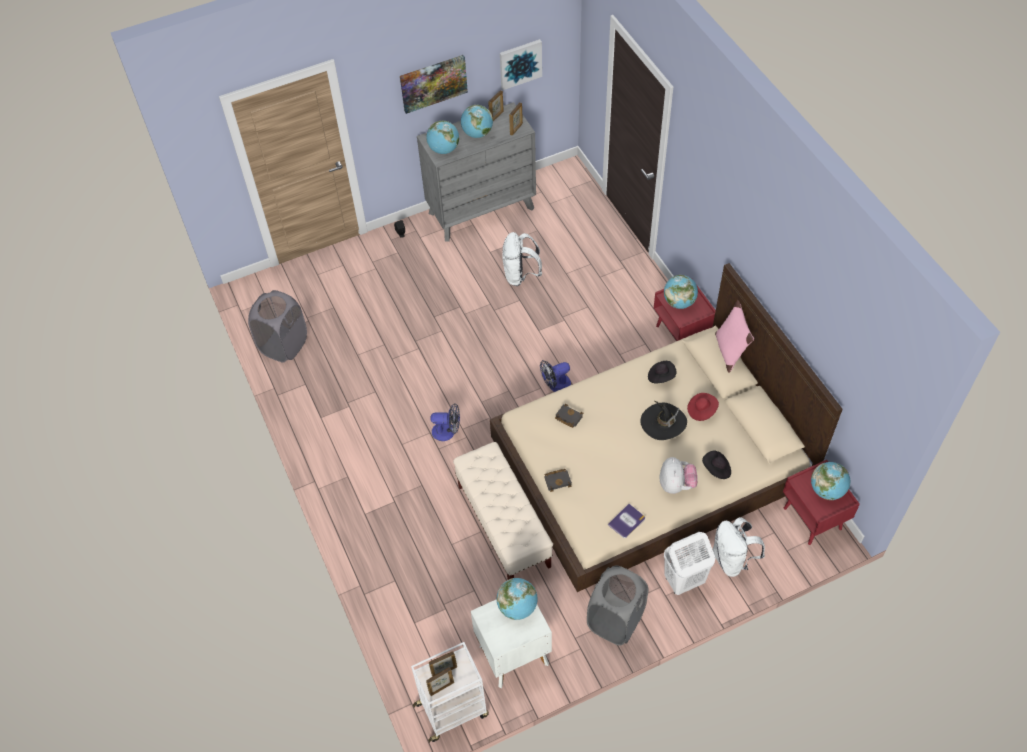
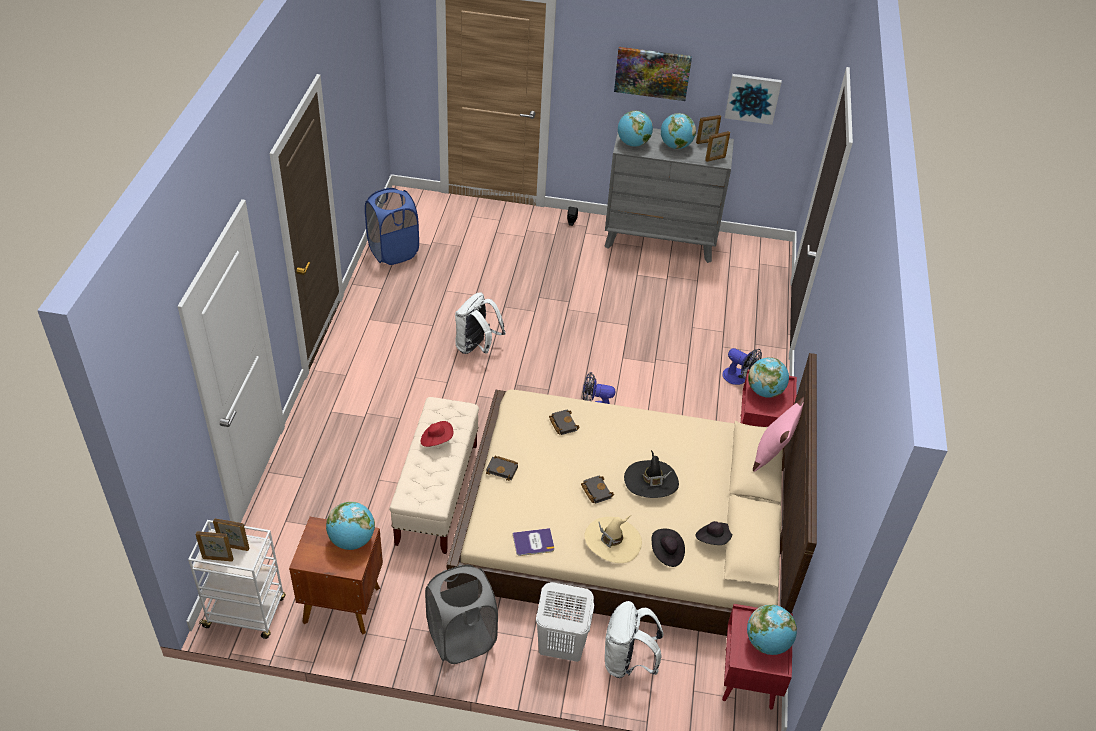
camera: 30 degrees right, 10 degrees down
grey laundry basket [248,290,307,363] -> blue laundry basket [365,188,419,265]
fan [430,403,460,441] -> fan moved to [722,348,762,385]
white nightstand [471,599,552,688] -> brown nightstand [289,517,383,635]
white backpack [502,232,542,286] -> white backpack moved to [455,292,506,354]
black hat [648,361,676,383] -> black hat moved to [695,521,732,545]
plush toy [660,457,698,494] -> beige hat [584,515,642,563]
red hat [687,393,719,421] -> red hat moved to [421,421,454,447]
none -> black book [581,475,614,503]

